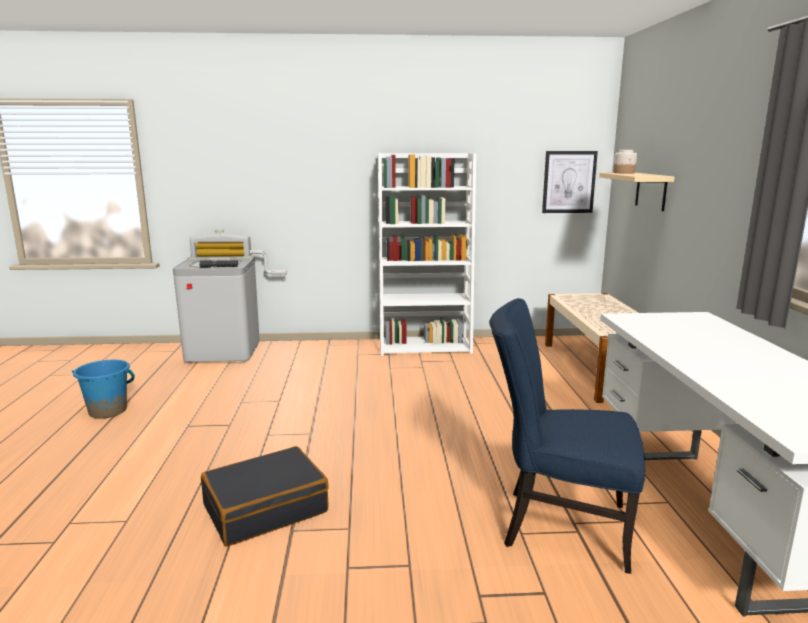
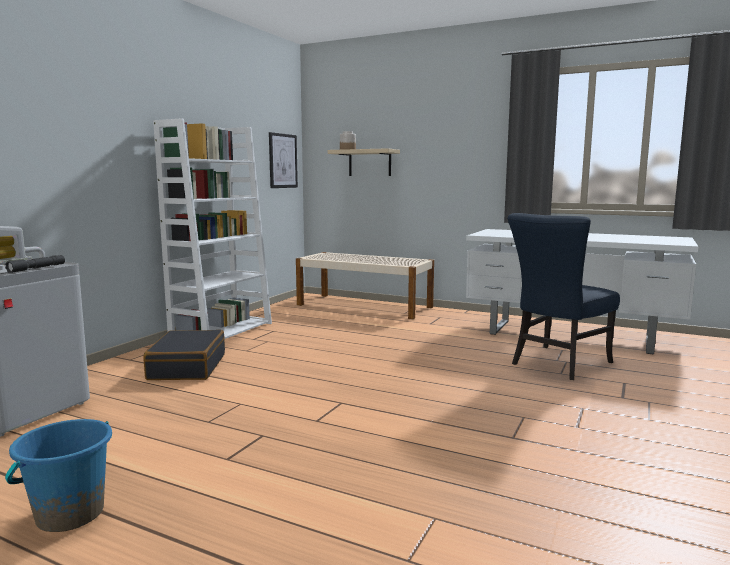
camera: 60 degrees left, 5 degrees down
black suitcase [201,446,329,546] -> black suitcase moved to [143,330,225,380]

